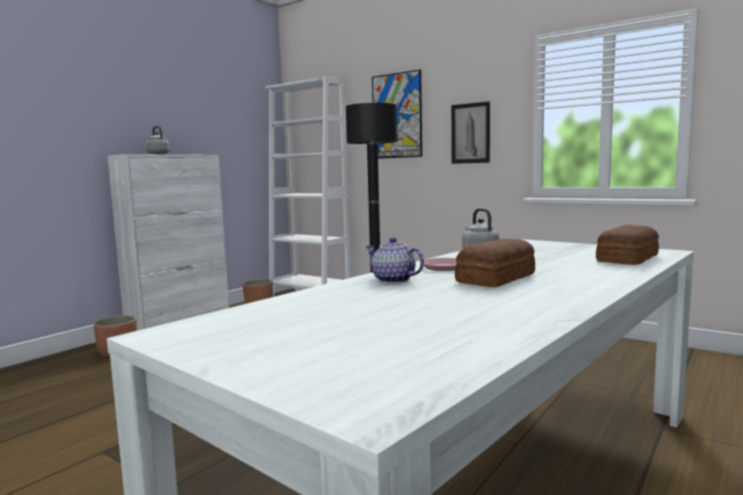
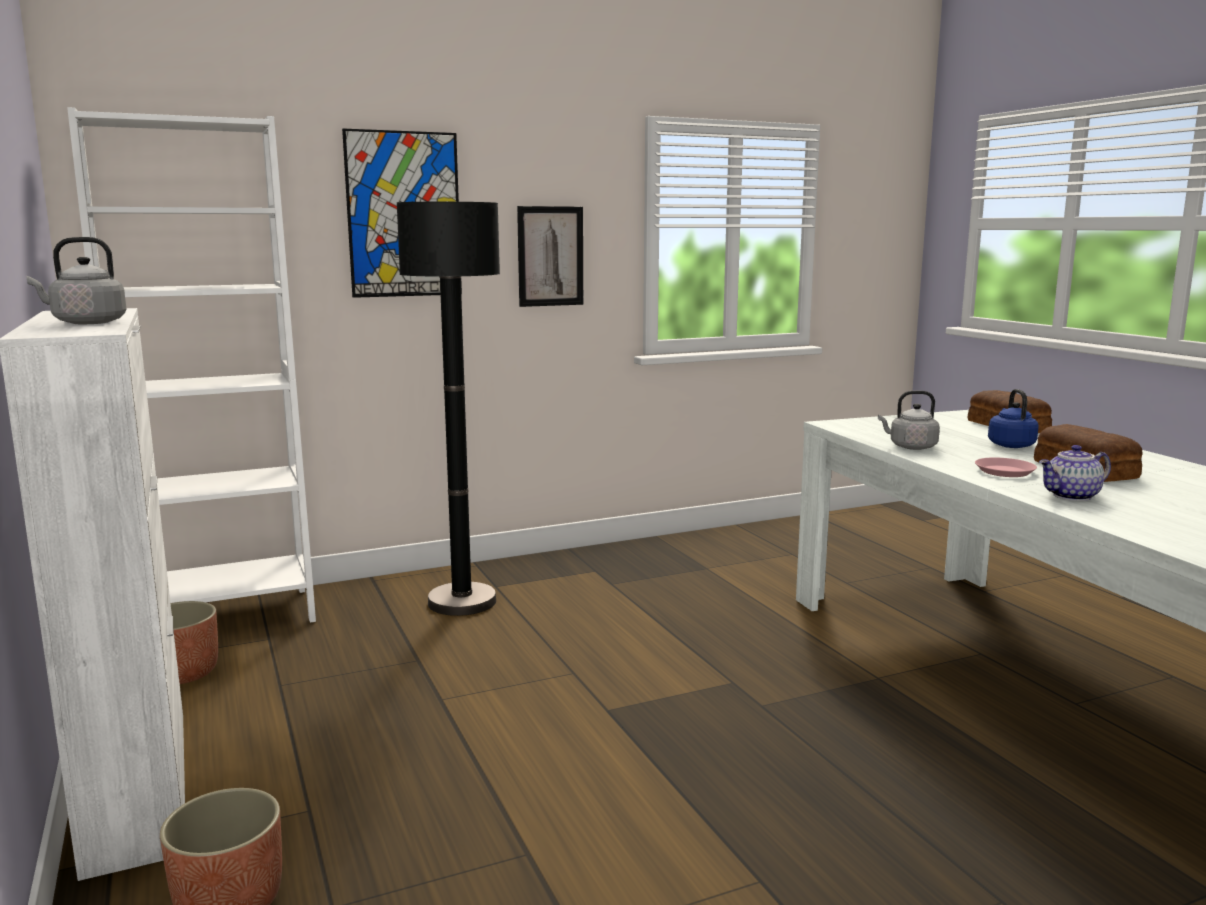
camera: 60 degrees left, 5 degrees up
none -> blue kettle [988,389,1039,448]

